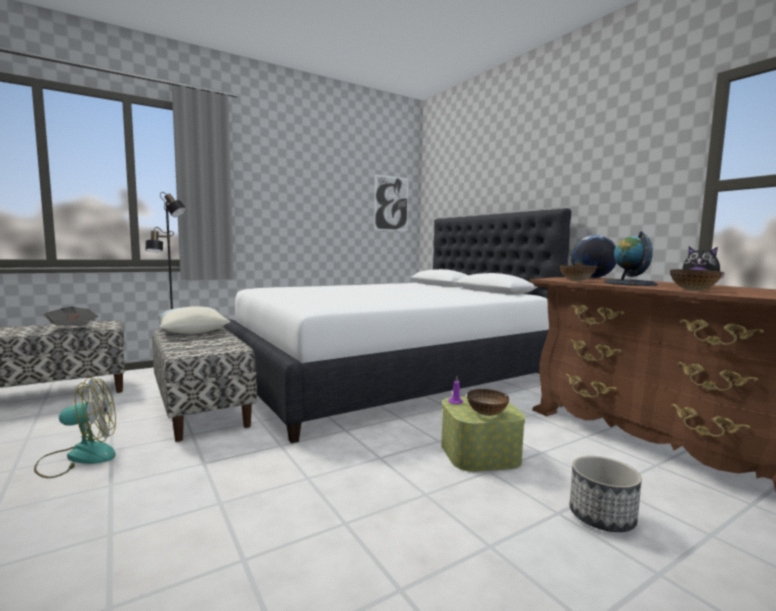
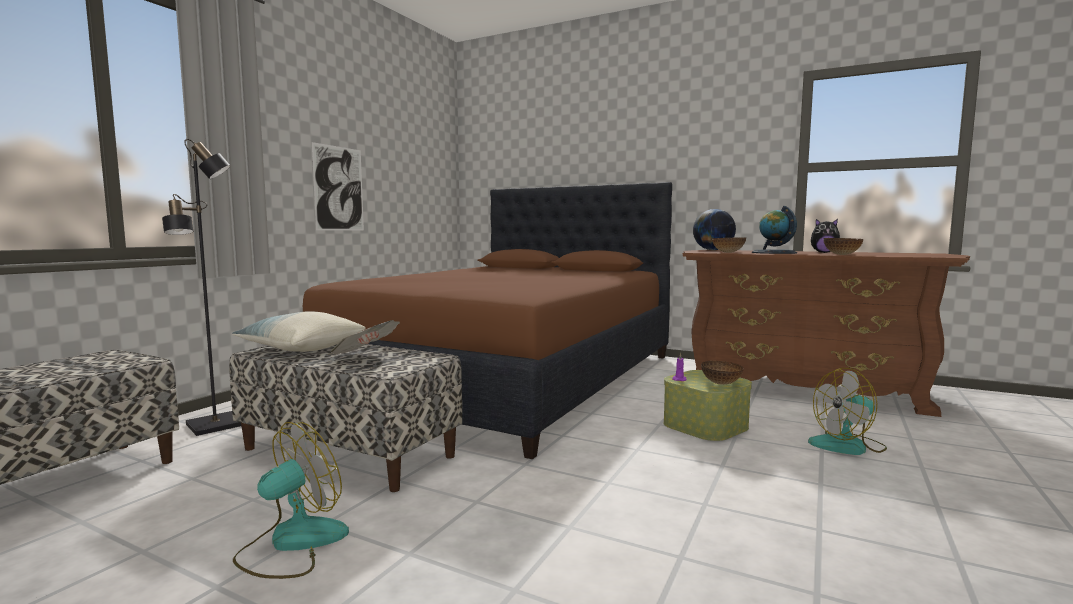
camera: 30 degrees left, 0 degrees up
newspaper [43,307,98,326] -> newspaper moved to [328,320,400,355]
white bed [223,208,571,443] -> brown bed [303,182,672,459]
picture [374,174,409,231] -> picture moved to [311,142,364,231]
planter [570,456,642,532] -> fan [808,368,887,455]

